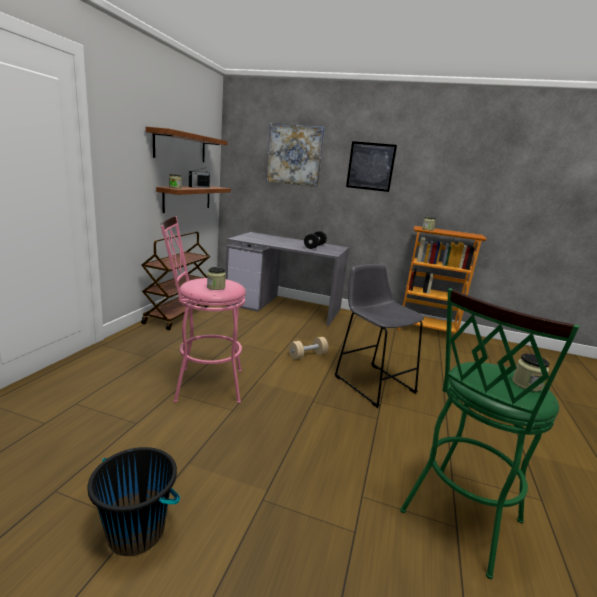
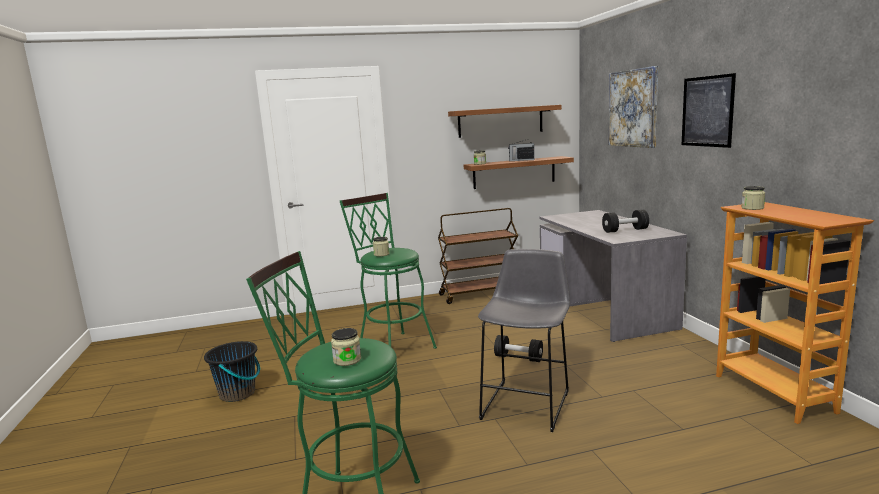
camera: 60 degrees right, 5 degrees down
pink stool [160,216,246,403] -> green stool [340,193,437,349]
beige dumbbell [289,337,328,360] -> black dumbbell [494,335,543,362]

